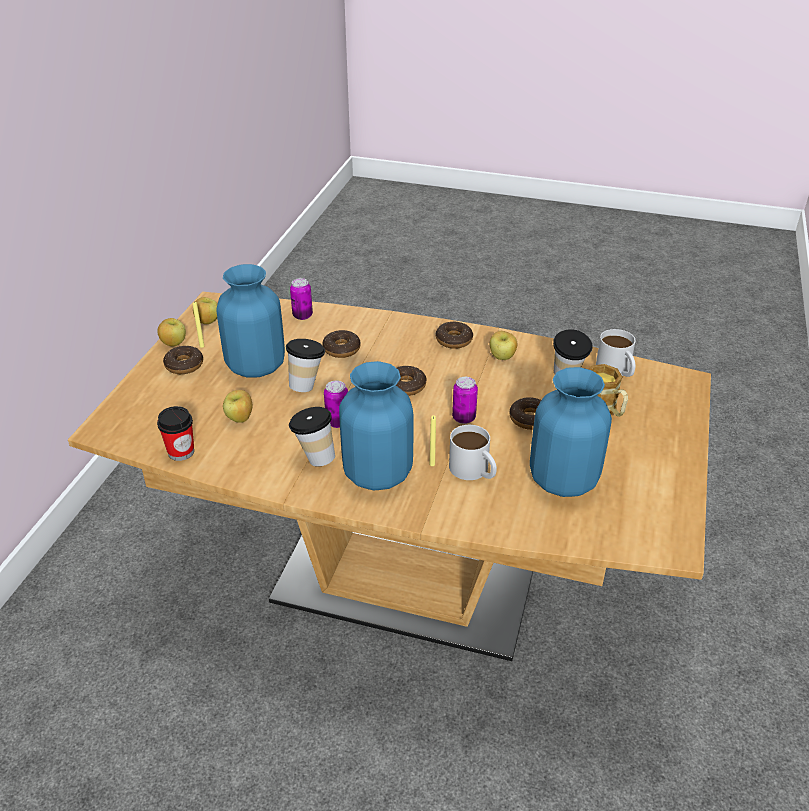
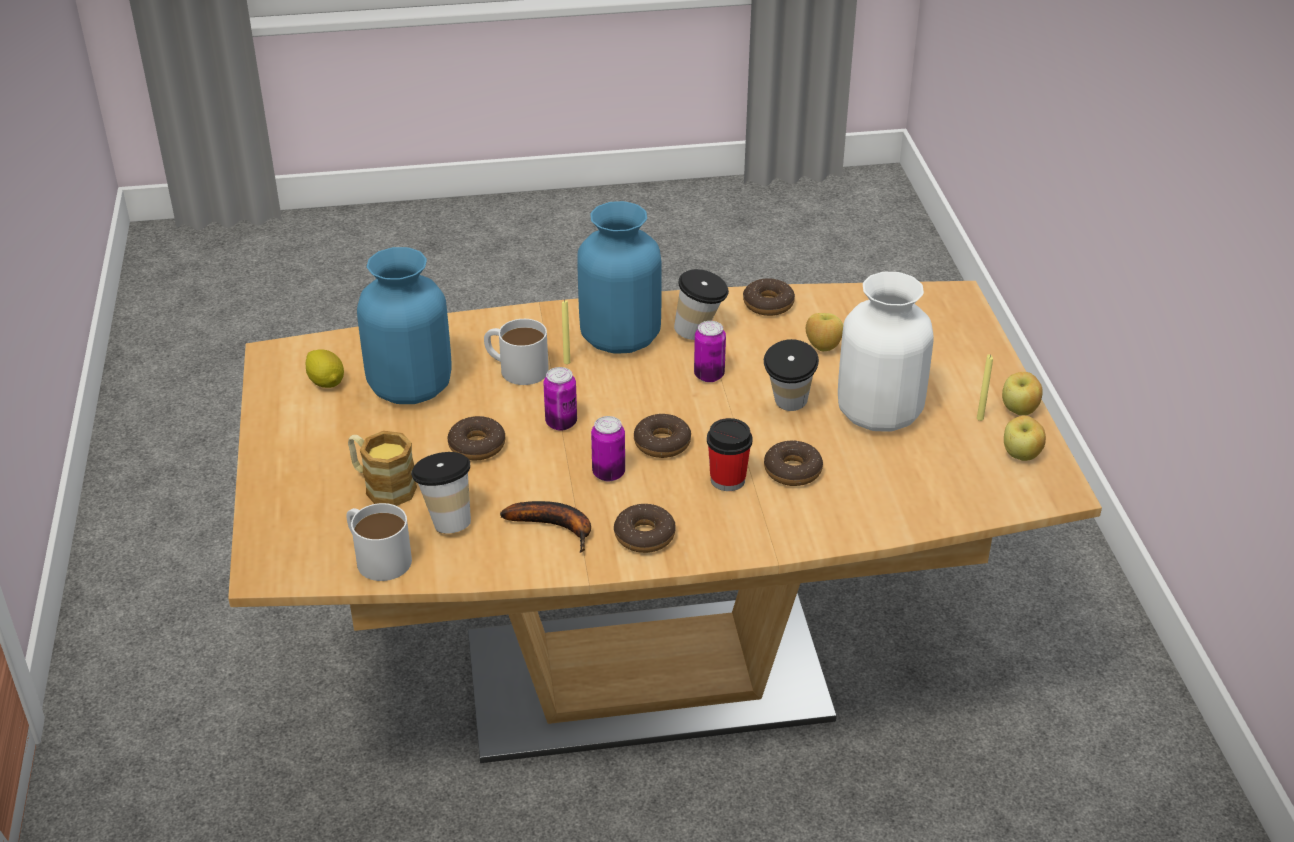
camera: 155 degrees right, 0 degrees up
cup [157,406,194,461] -> cup moved to [707,418,753,491]
donut [163,346,203,374] -> donut moved to [743,278,795,316]
blue vase [217,264,285,378] -> white vase [838,272,933,432]
can [290,278,313,320] -> can moved to [591,416,625,481]
apple [490,331,517,360] -> banana [500,501,591,553]
none -> lemon [306,349,344,388]

